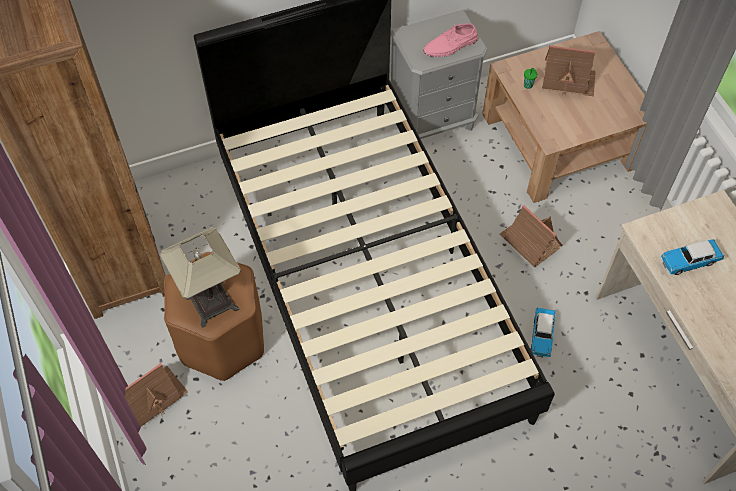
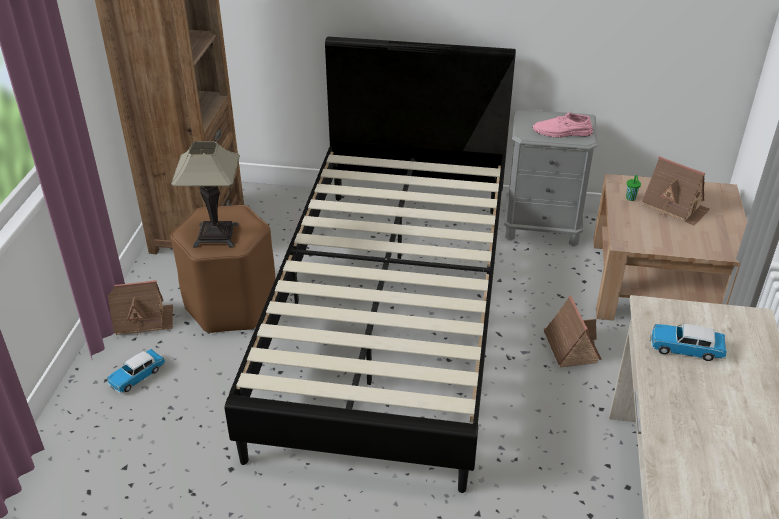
camera: 30 degrees right, 20 degrees down
toy car [531,307,556,358] -> toy car moved to [107,349,165,393]

